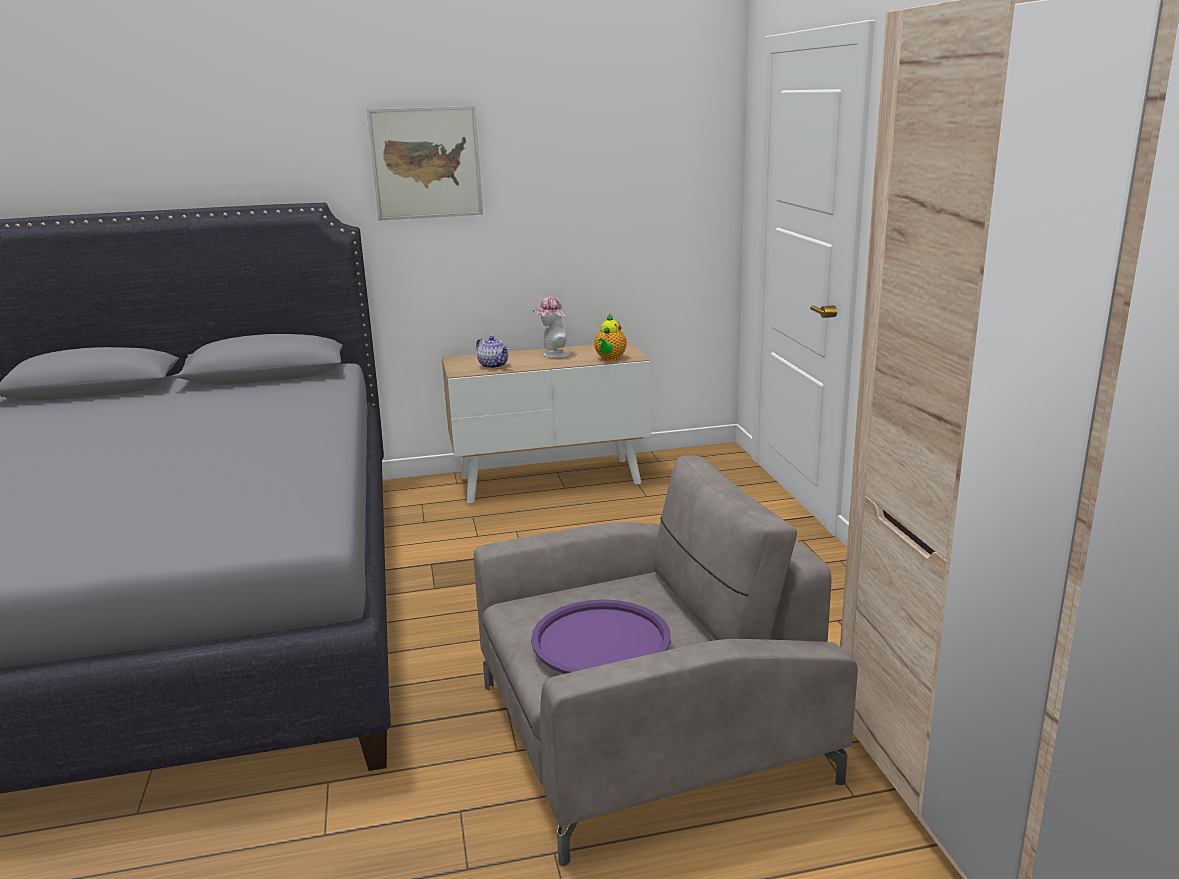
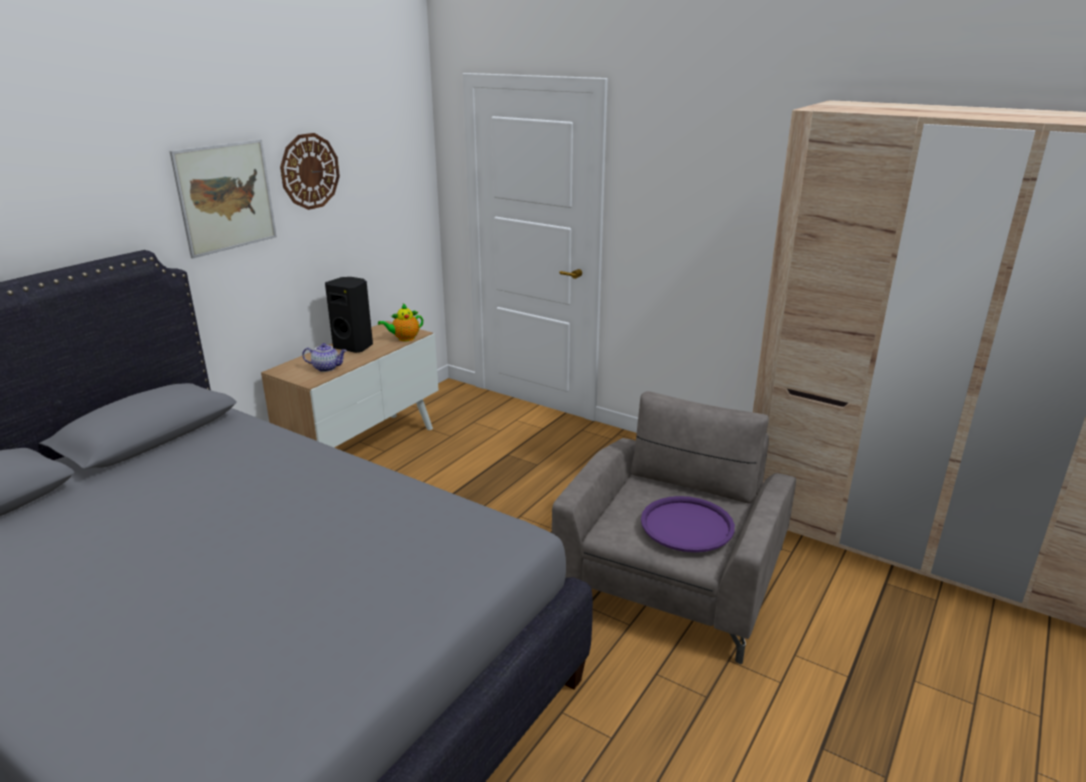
camera: 45 degrees left, 5 degrees up
hat [532,296,570,358] -> black speaker [325,277,373,353]
teapot [594,313,627,361] -> teapot turned 90 degrees clockwise [378,303,423,341]
none -> wall clock [280,133,340,210]

